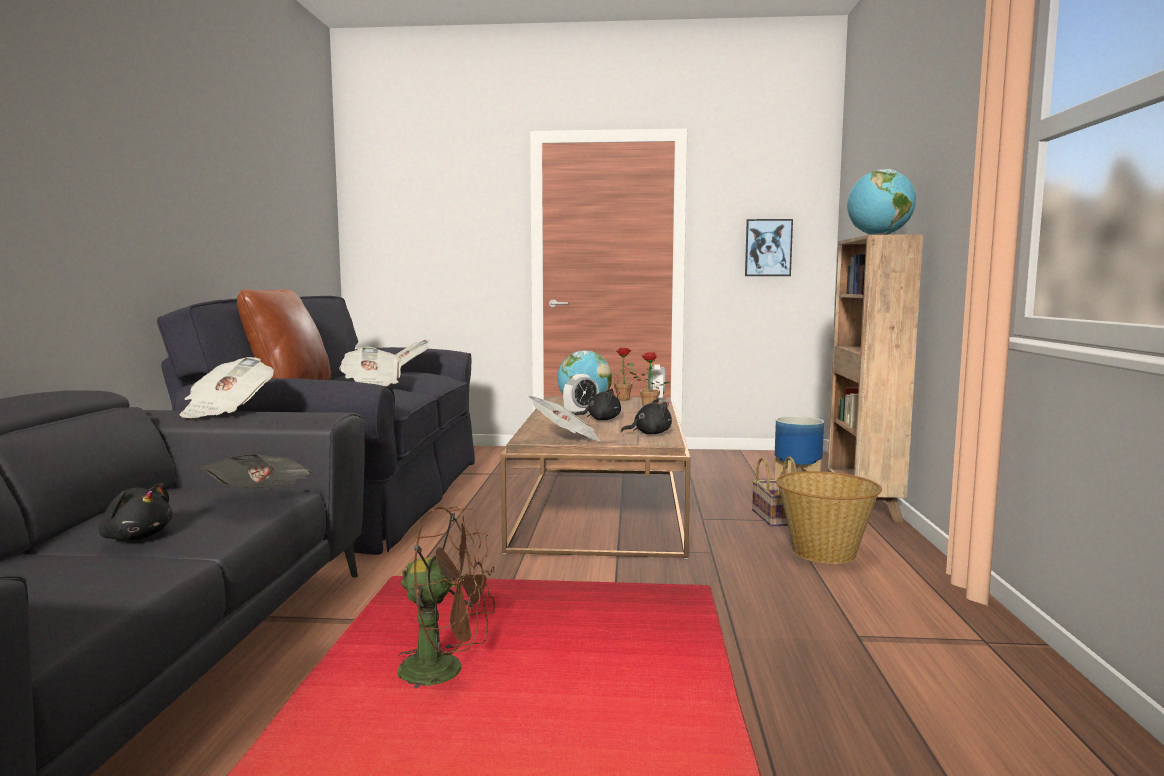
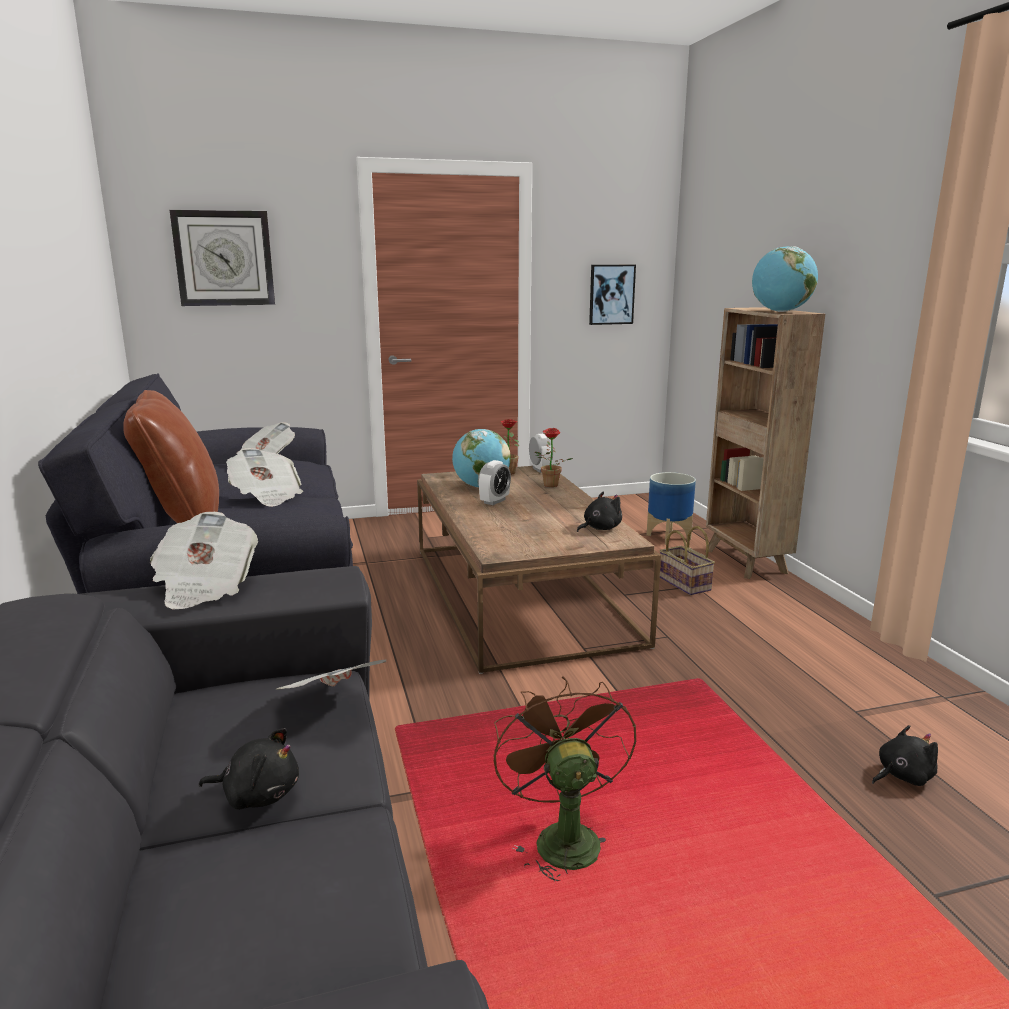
camera: 20 degrees left, 10 degrees up
brown fan [397,506,495,688] -> brown fan turned 90 degrees counterclockwise [494,676,636,881]
newspaper [528,395,600,441] -> none
black plush toy [574,389,621,420] -> black plush toy moved to [872,725,938,786]
basket [776,471,882,564] -> none
none -> wall clock [170,210,275,306]

